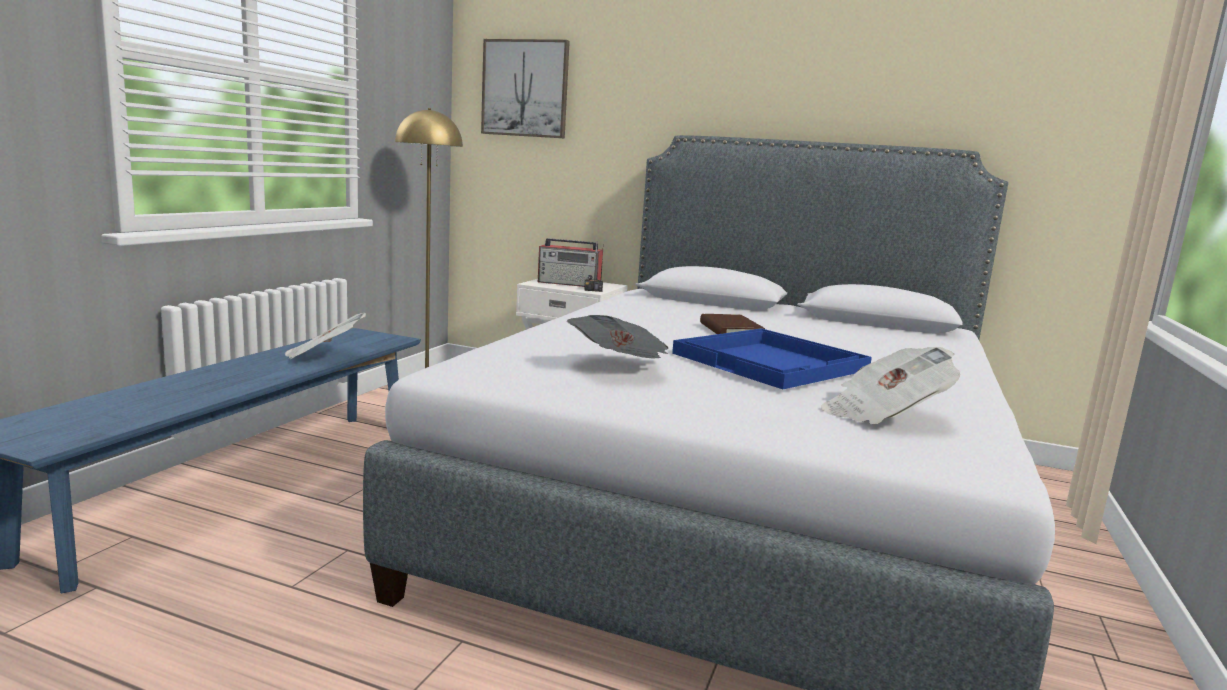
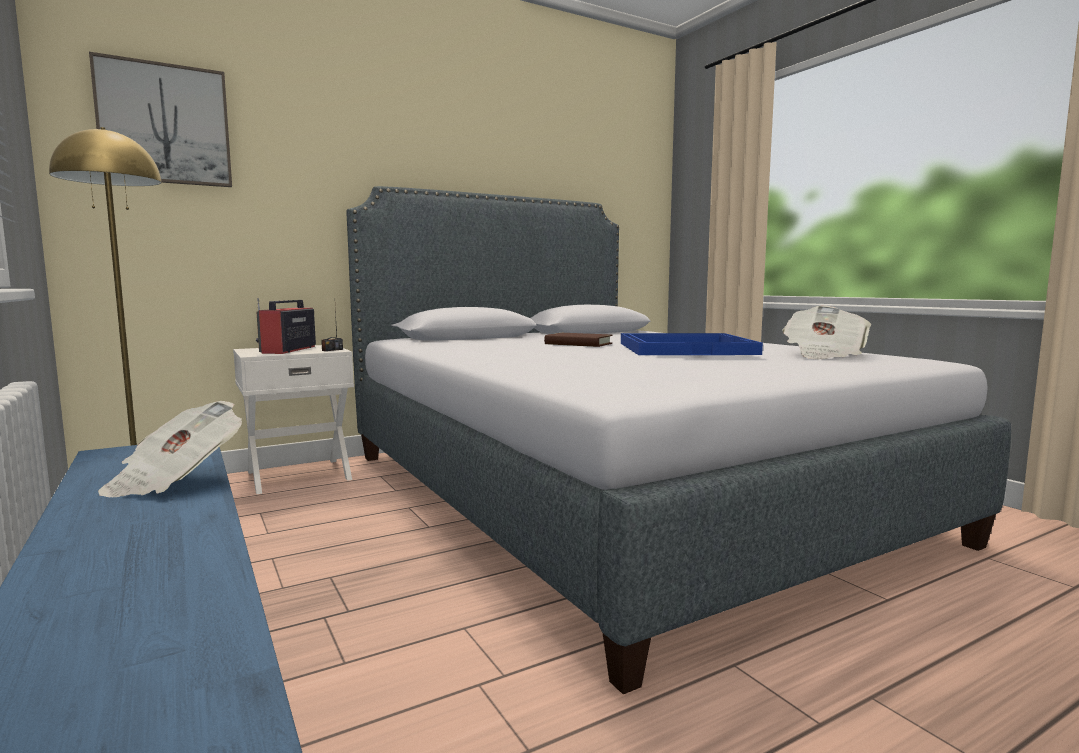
camera: 50 degrees left, 5 degrees down
radio [538,238,603,287] -> radio turned 135 degrees clockwise [256,298,316,354]
newspaper [567,315,669,358] -> none

